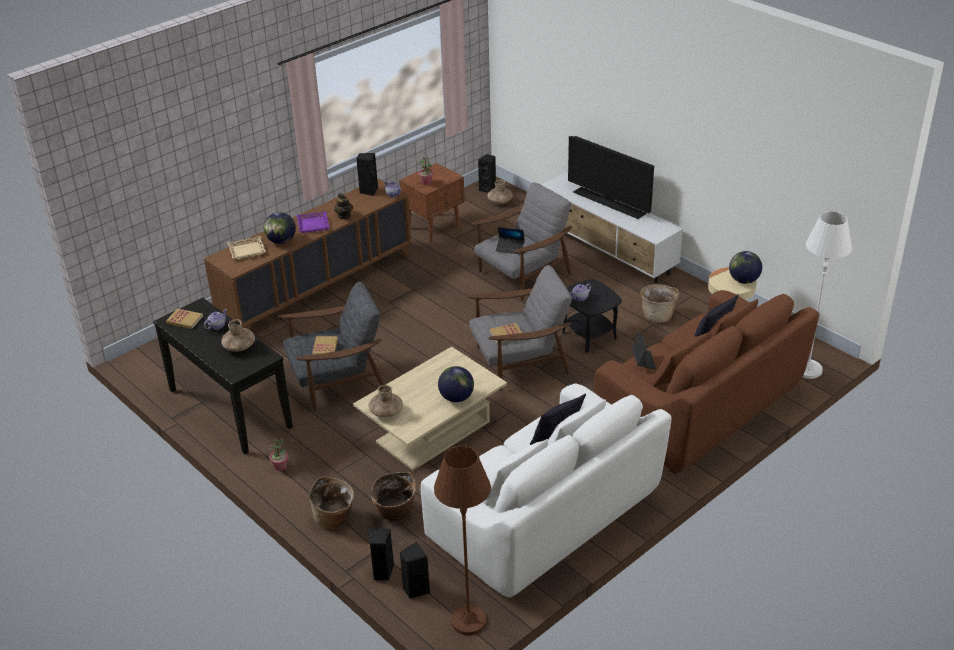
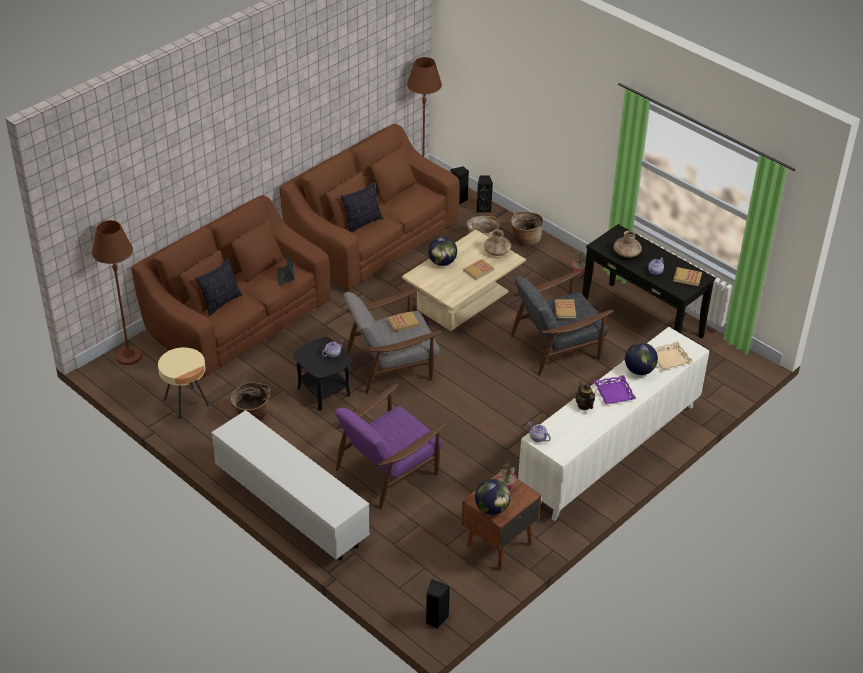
camera: 175 degrees right, 5 degrees up
brown cabinet [204,178,411,330] -> white cabinet [518,327,709,521]
black speaker [356,153,378,196] -> none
white sofa [421,384,672,599] -> brown sofa [279,124,460,290]
grey armchair [471,182,572,300] -> purple armchair [334,383,447,509]
brown vase [487,180,513,204] -> none
laptop [496,227,525,254] -> none
television [568,136,654,219] -> none
globe [729,251,762,284] -> globe moved to [475,479,511,515]
white floor lamp [803,211,852,379] -> brown floor lamp [92,220,142,365]
none -> book [463,259,494,280]

